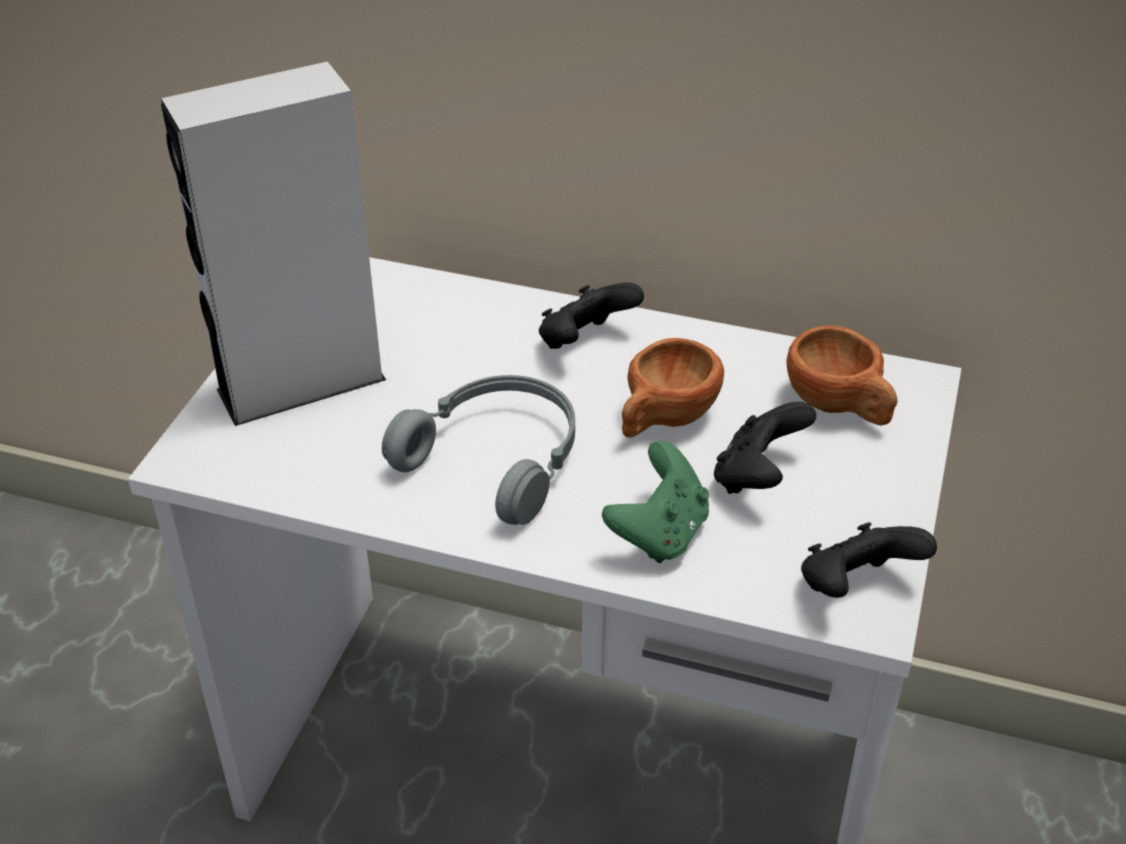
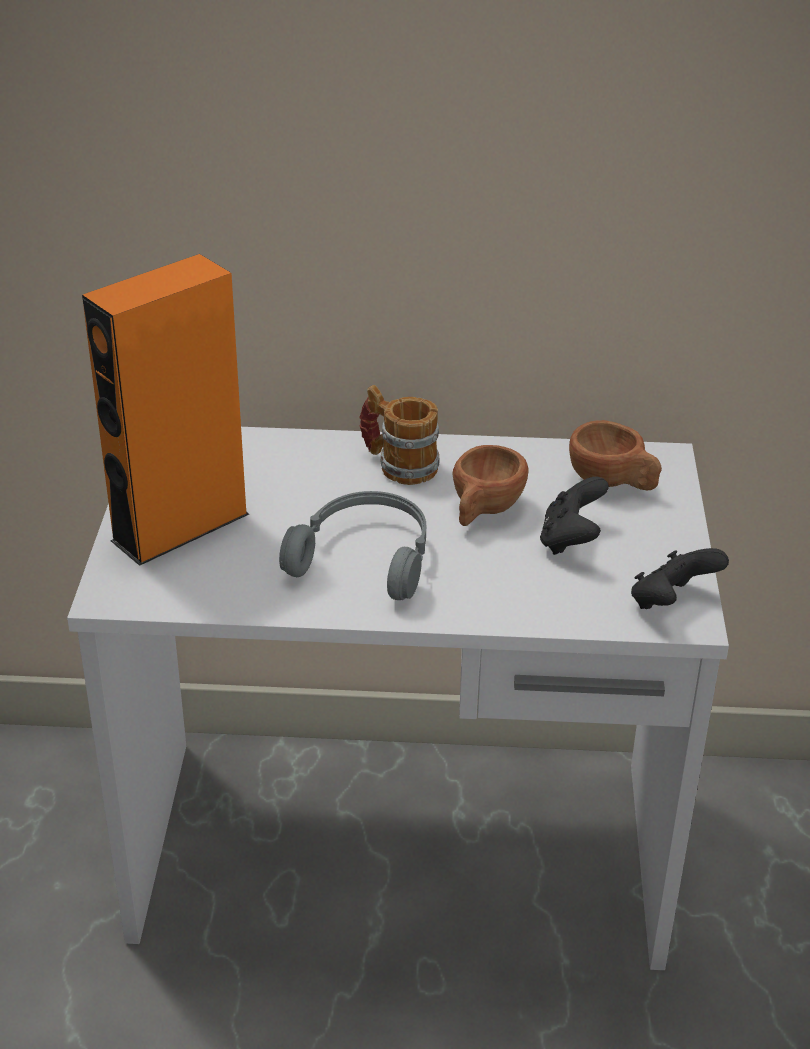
camera: 15 degrees left, 5 degrees down
grey speaker [161,61,386,426] -> orange speaker [82,254,249,566]
black game controller [539,283,644,349] -> mug [360,385,440,485]
green game controller [602,441,709,563] -> none

